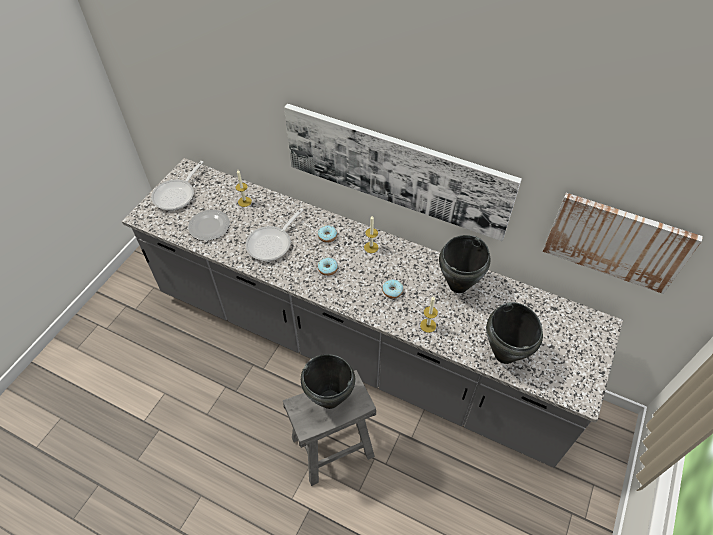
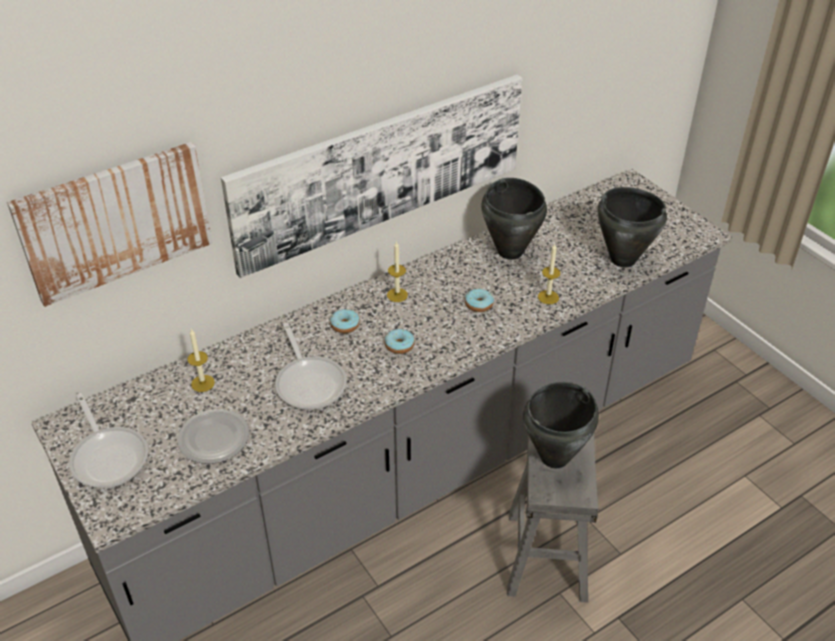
camera: 60 degrees left, 10 degrees down
picture [543,193,703,294] -> picture moved to [7,142,213,307]

